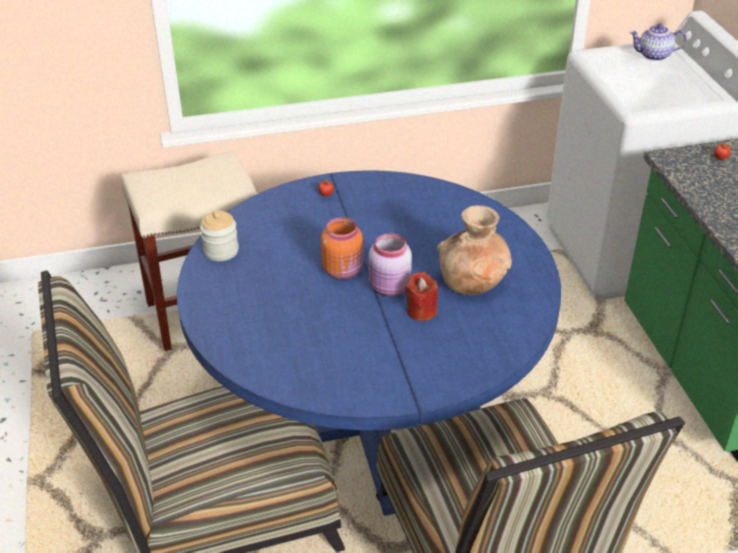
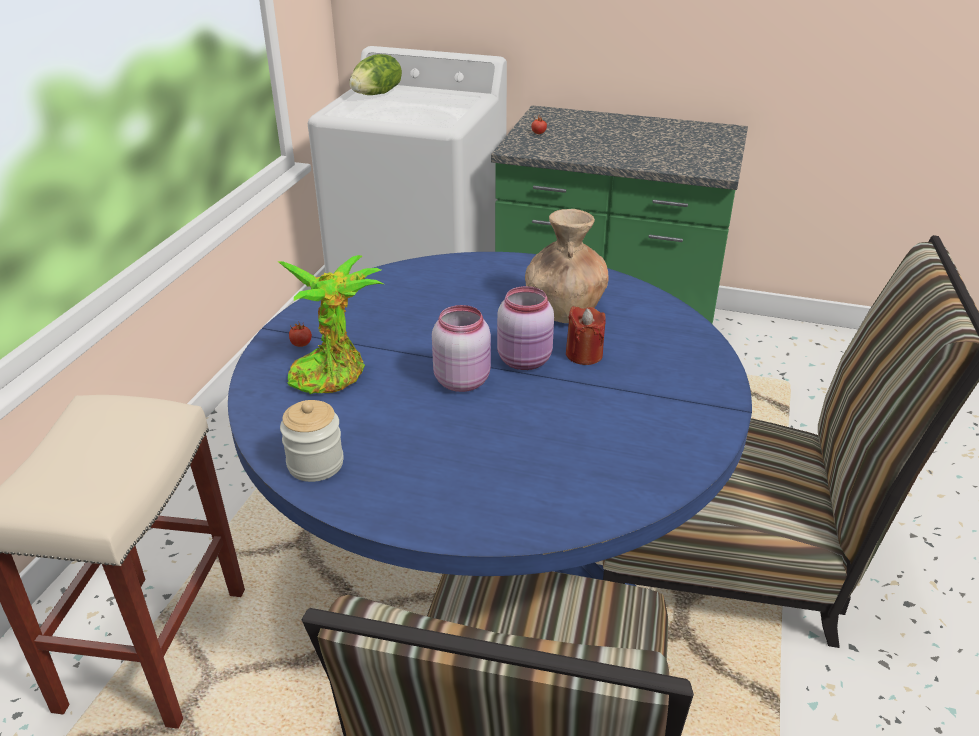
camera: 60 degrees left, 5 degrees down
orange jar [321,217,363,279] -> pink jar [432,305,491,392]
teapot [629,24,687,61] -> lettuce [349,54,402,95]
none -> potted plant [278,255,383,394]

